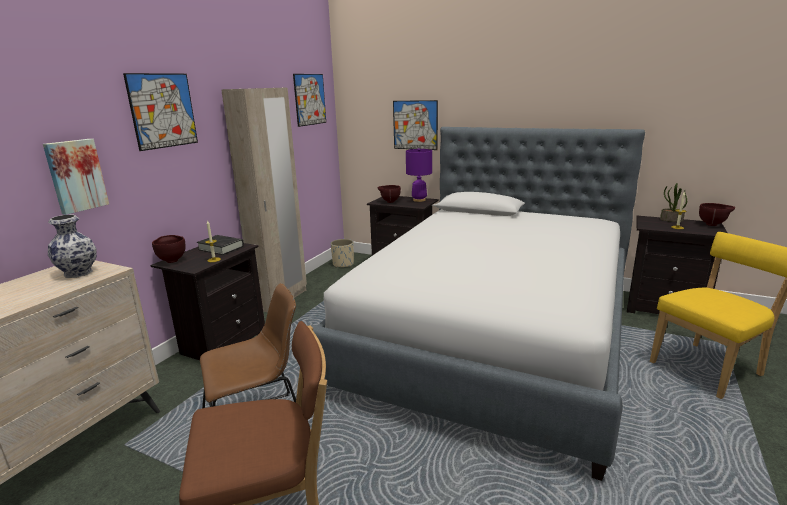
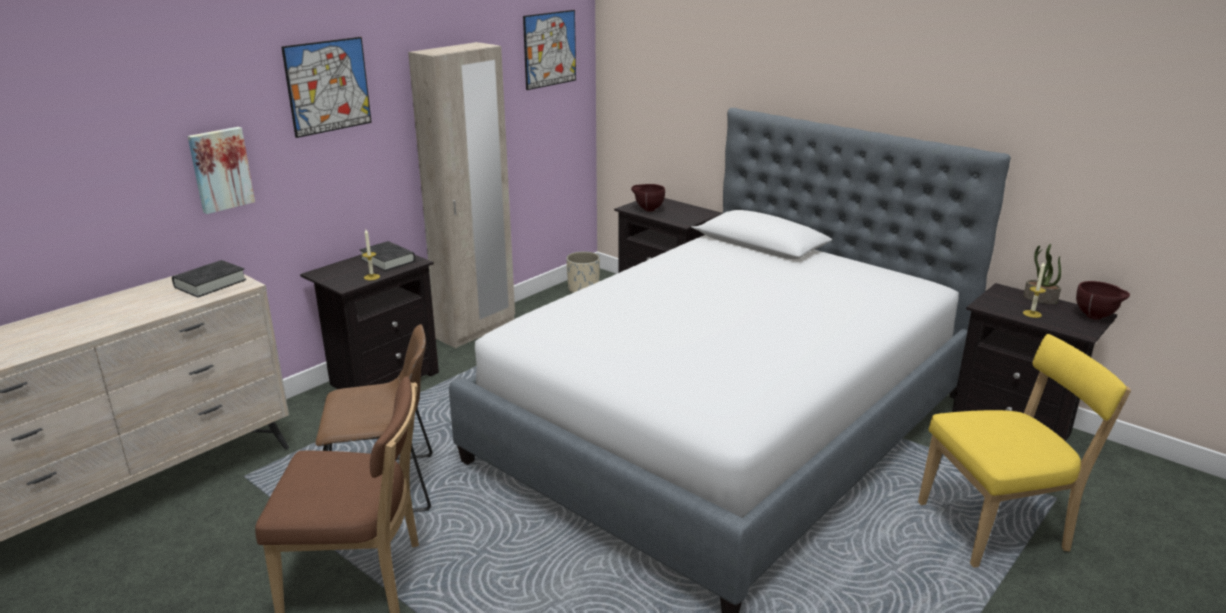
camera: 15 degrees right, 5 degrees up
vase [48,214,97,278] -> black book [172,260,246,297]
brown bowl [152,235,186,263] -> none
picture [393,100,438,150] -> none
purple table lamp [406,148,432,202] -> none

